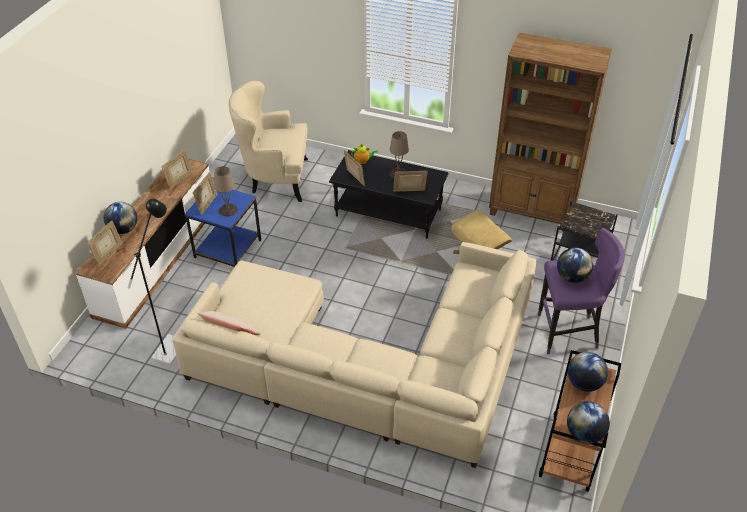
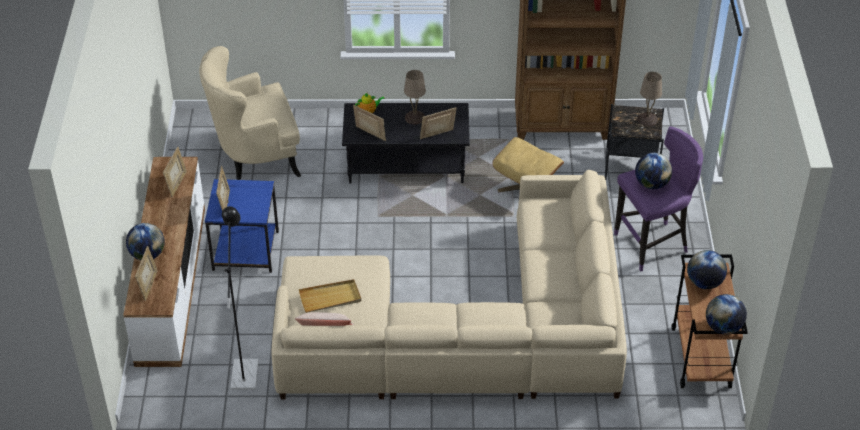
camera: 20 degrees left, 0 degrees up
beige table lamp [214,166,238,217] -> beige table lamp moved to [637,72,662,126]
none -> beige tray [299,279,361,313]

